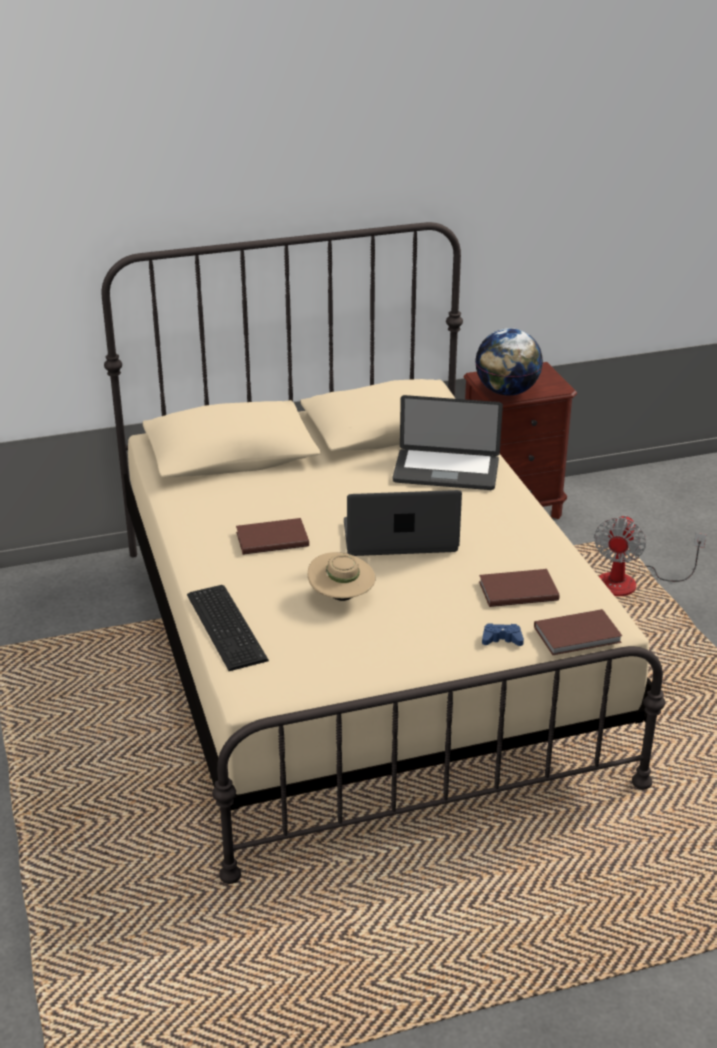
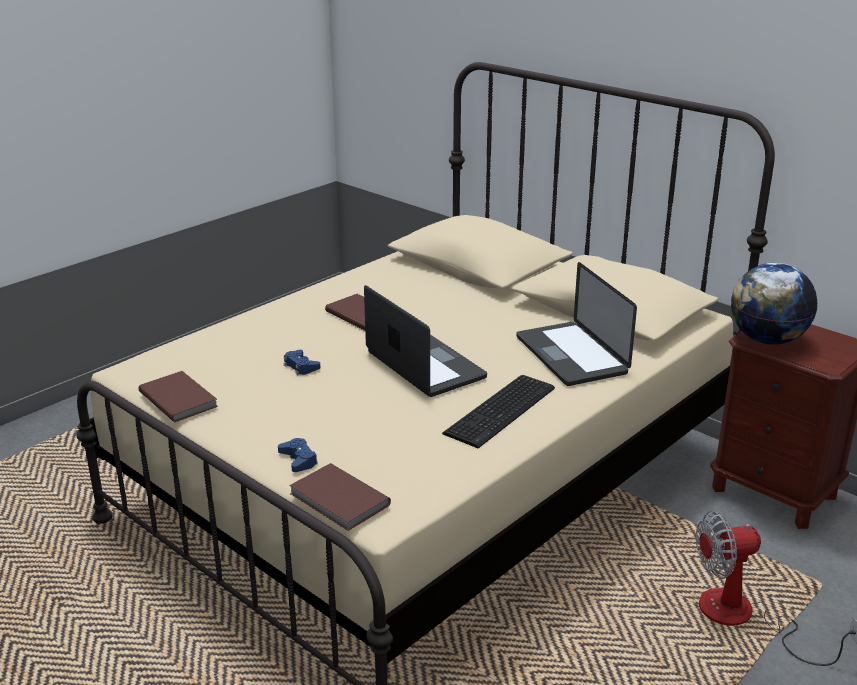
camera: 60 degrees right, 5 degrees down
keyboard [187,585,269,671] -> keyboard moved to [442,375,555,448]
beige hat [308,552,375,601] -> blue game controller [284,350,320,375]
brown book [479,569,559,607] -> brown book moved to [138,371,218,422]

